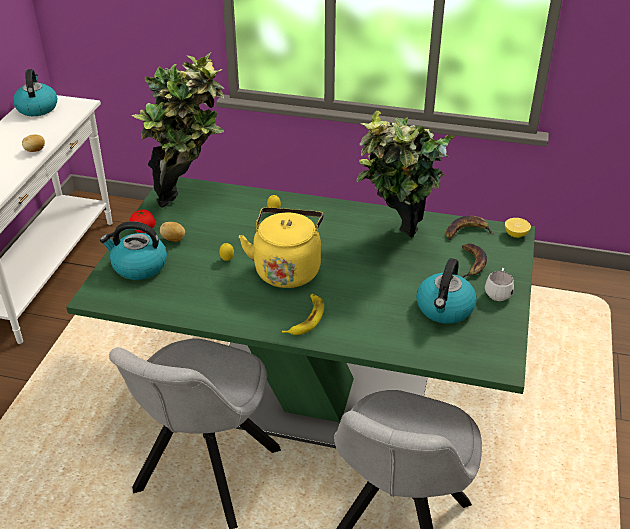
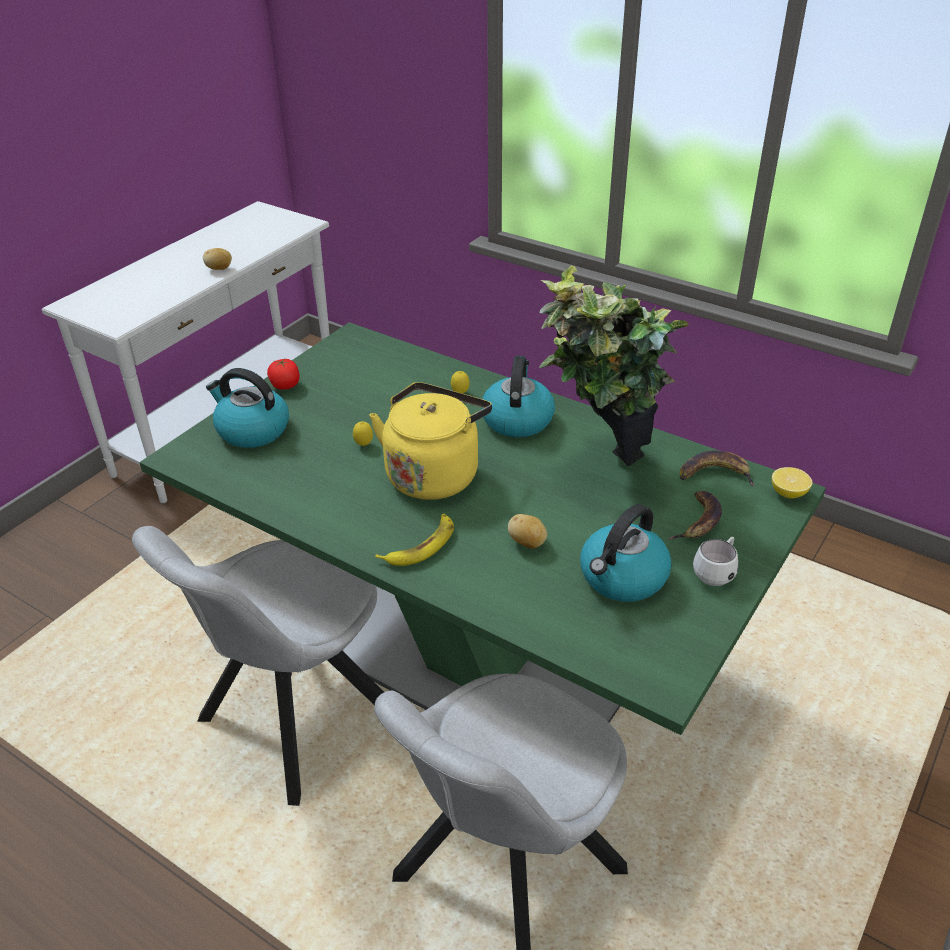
camera: 20 degrees right, 0 degrees up
kettle [13,69,57,116] -> kettle moved to [481,356,555,437]
potted plant [131,52,224,207] -> none
potato [160,222,185,242] -> potato moved to [508,514,547,548]

